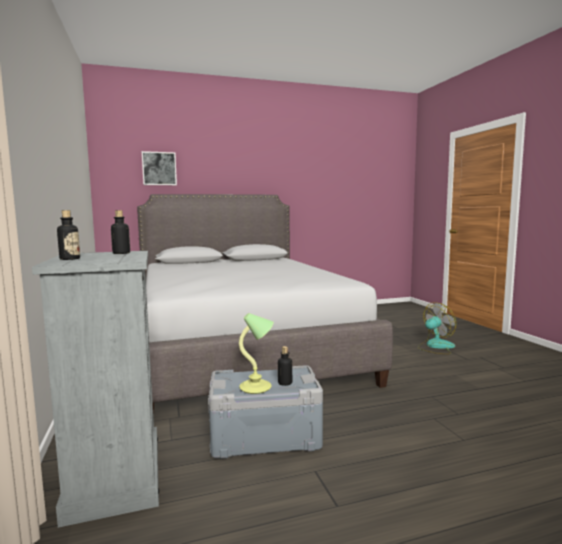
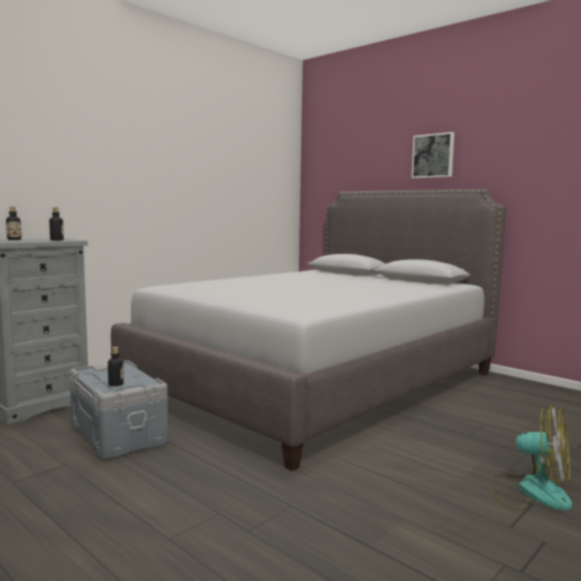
camera: 60 degrees right, 0 degrees up
picture [142,151,177,185] -> picture moved to [412,132,454,178]
table lamp [239,313,274,394] -> none

